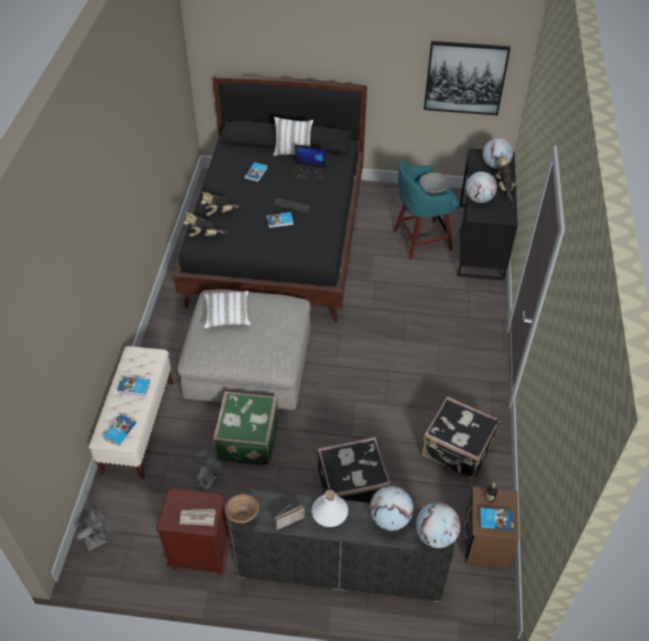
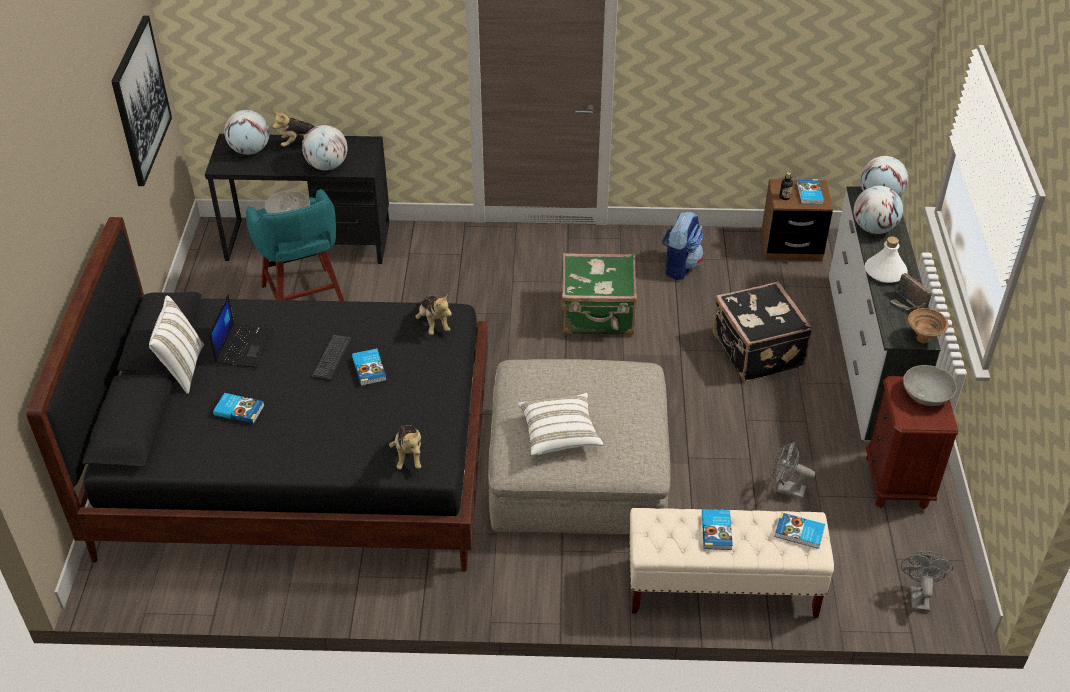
camera: 95 degrees left, 5 degrees down
grey fan [77,510,110,551] -> grey fan turned 45 degrees clockwise [901,551,953,612]
newspaper [179,509,216,526] -> grey bowl [903,365,957,406]
plush toy [201,192,241,216] -> plush toy moved to [415,294,452,335]
green suitcase [213,391,278,466] -> green suitcase moved to [562,253,637,335]
black suitcase [422,397,500,480] -> backpack [662,211,704,280]

